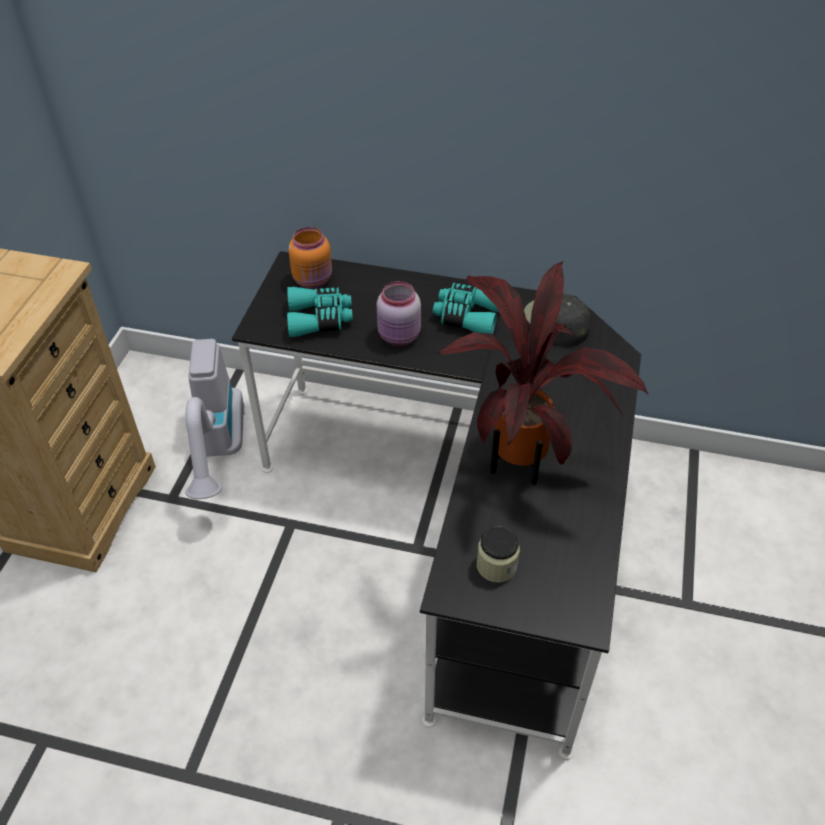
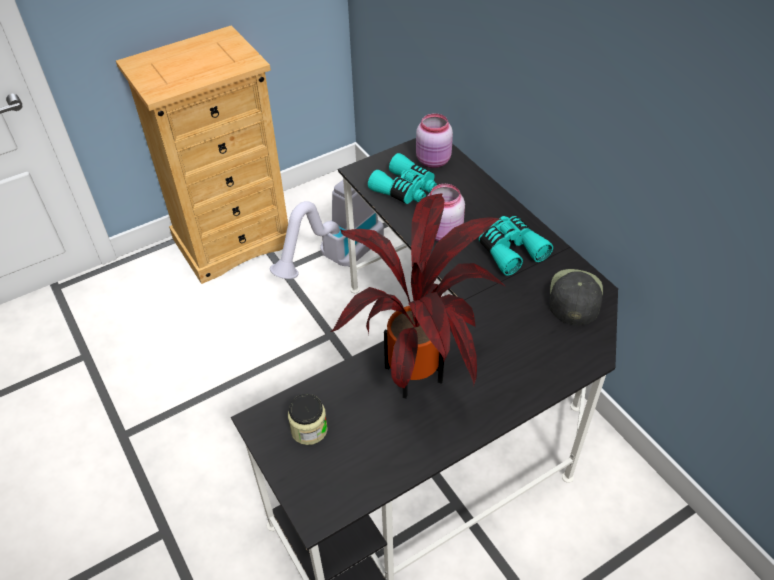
camera: 45 degrees right, 0 degrees up
orange jar [288,227,332,288] -> pink jar [416,113,453,168]

